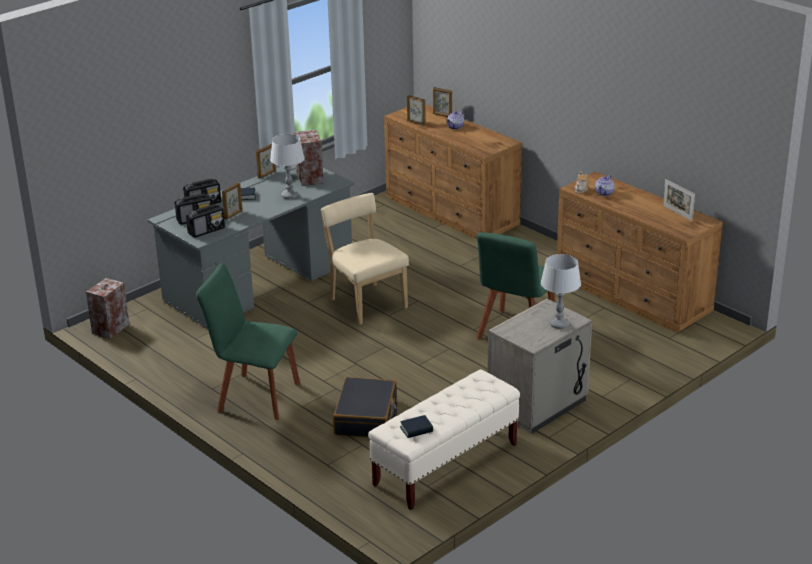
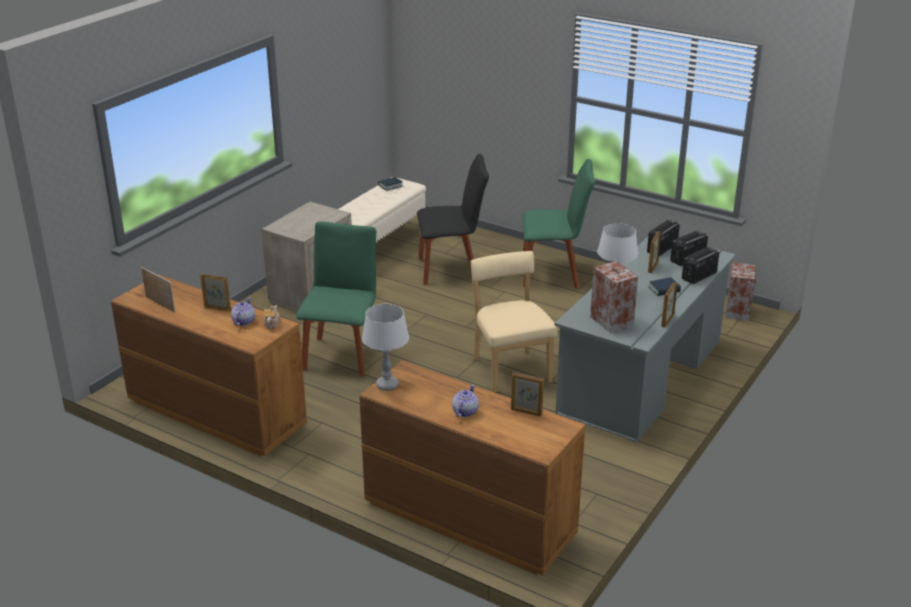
camera: 165 degrees right, 0 degrees up
beige chair [320,193,409,325] -> beige chair turned 150 degrees counterclockwise [470,251,557,393]
black suitcase [333,377,397,437] -> black chair [417,154,489,285]
picture frame [433,87,452,117] -> picture frame moved to [200,274,231,312]
grey table lamp [541,254,581,329] -> grey table lamp moved to [362,304,409,391]

